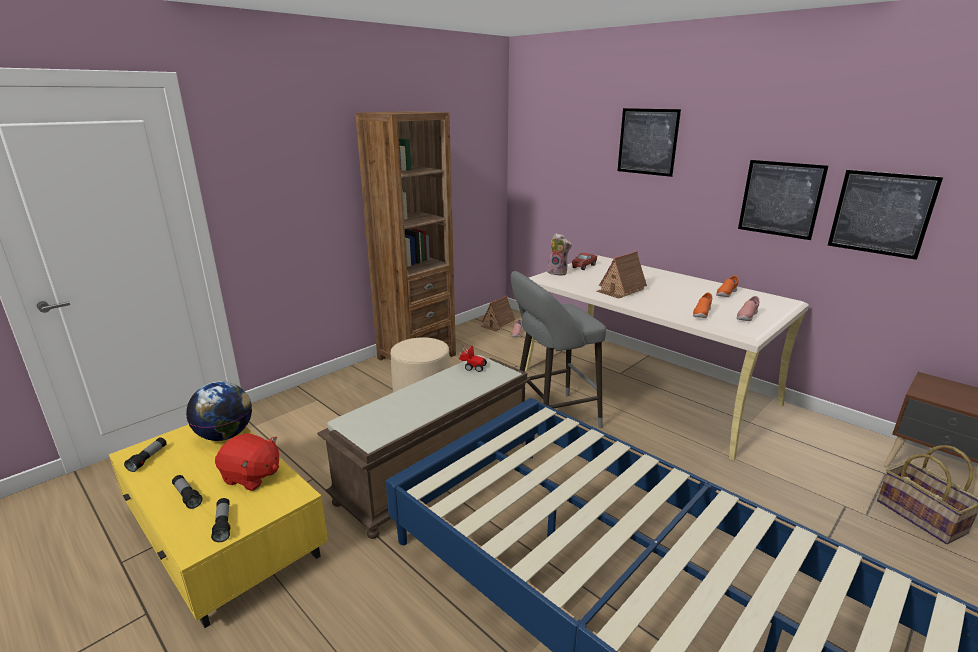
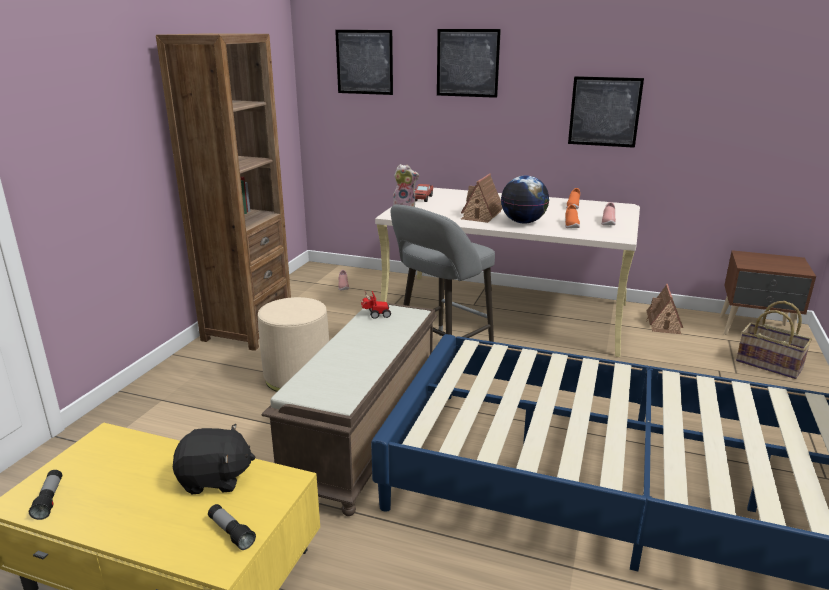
camera: 25 degrees left, 0 degrees up
flashlight [172,475,203,509] -> none
globe [186,381,252,441] -> globe moved to [501,175,549,223]
red plush toy [215,433,279,491] -> black plush toy [173,424,255,494]
toy house [480,295,515,331] -> toy house moved to [646,284,683,334]
picture [828,170,943,260] -> picture moved to [335,30,393,95]

